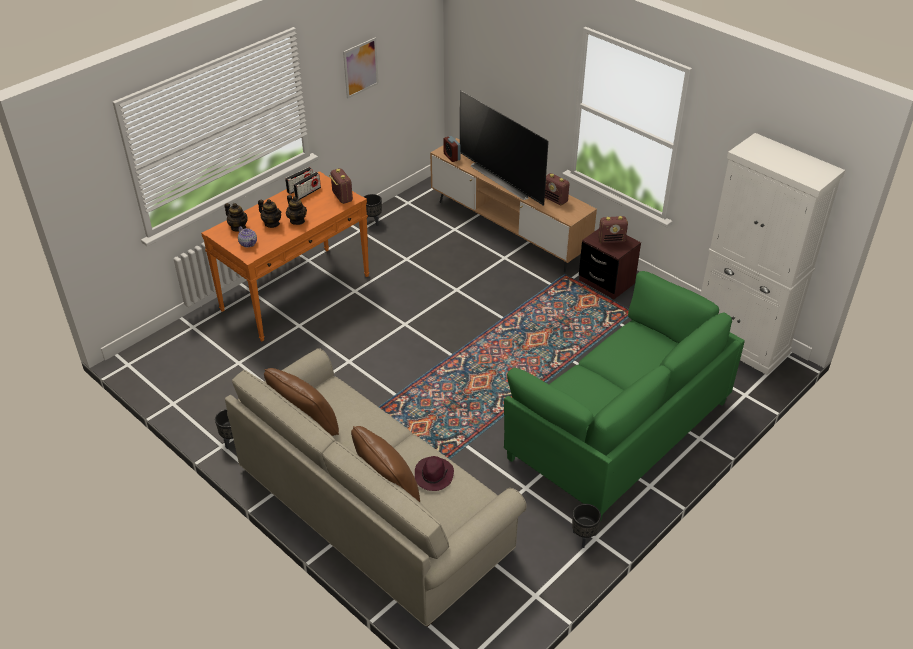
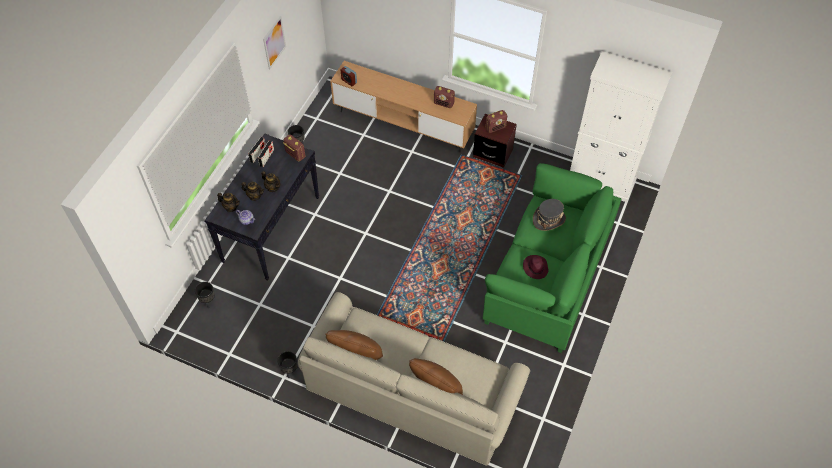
camera: 20 degrees left, 15 degrees up
orange console table [201,171,369,341] -> black console table [205,134,319,281]
purple hat [415,456,454,491] -> purple hat moved to [523,255,549,279]
television [460,90,549,206] -> none
black planter [572,504,601,548] -> black planter moved to [195,282,216,308]
none -> grey hat [533,199,566,231]

